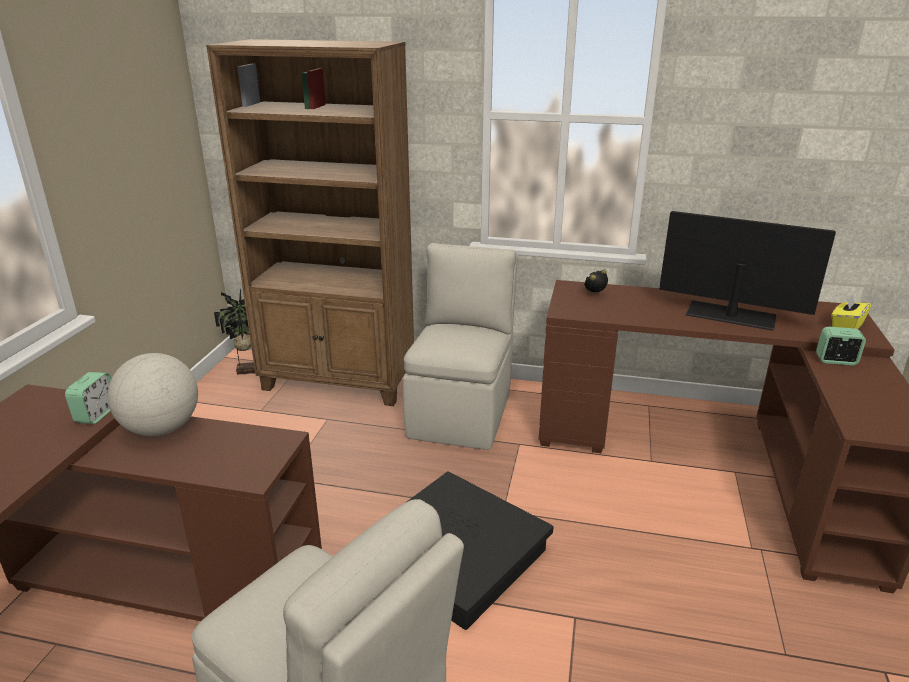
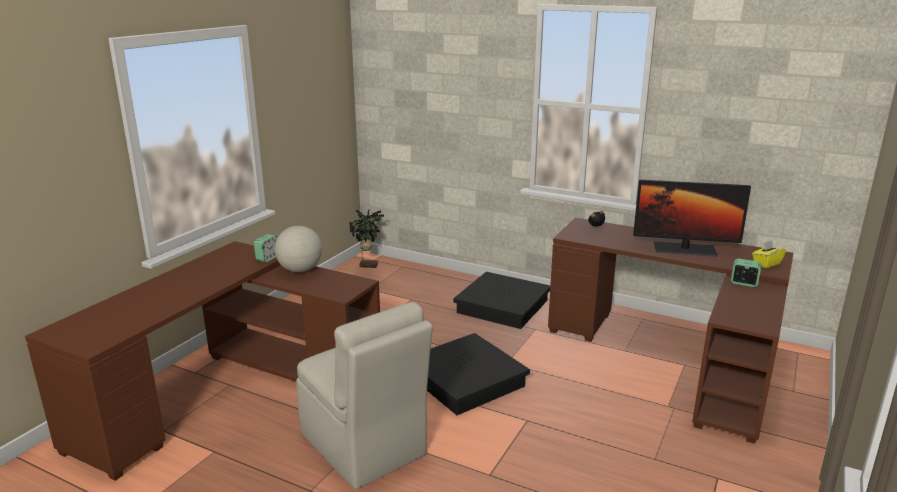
camera: 15 degrees right, 5 degrees down
brown bookcase [206,39,414,406] -> none
beige chair [403,243,517,450] -> black storage box [453,272,550,329]
monitor [659,211,836,331] -> monitor turned 150 degrees clockwise [633,180,751,257]

